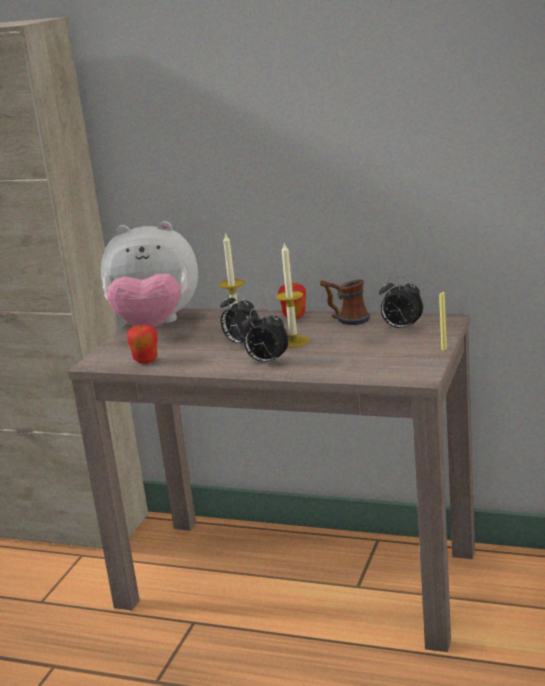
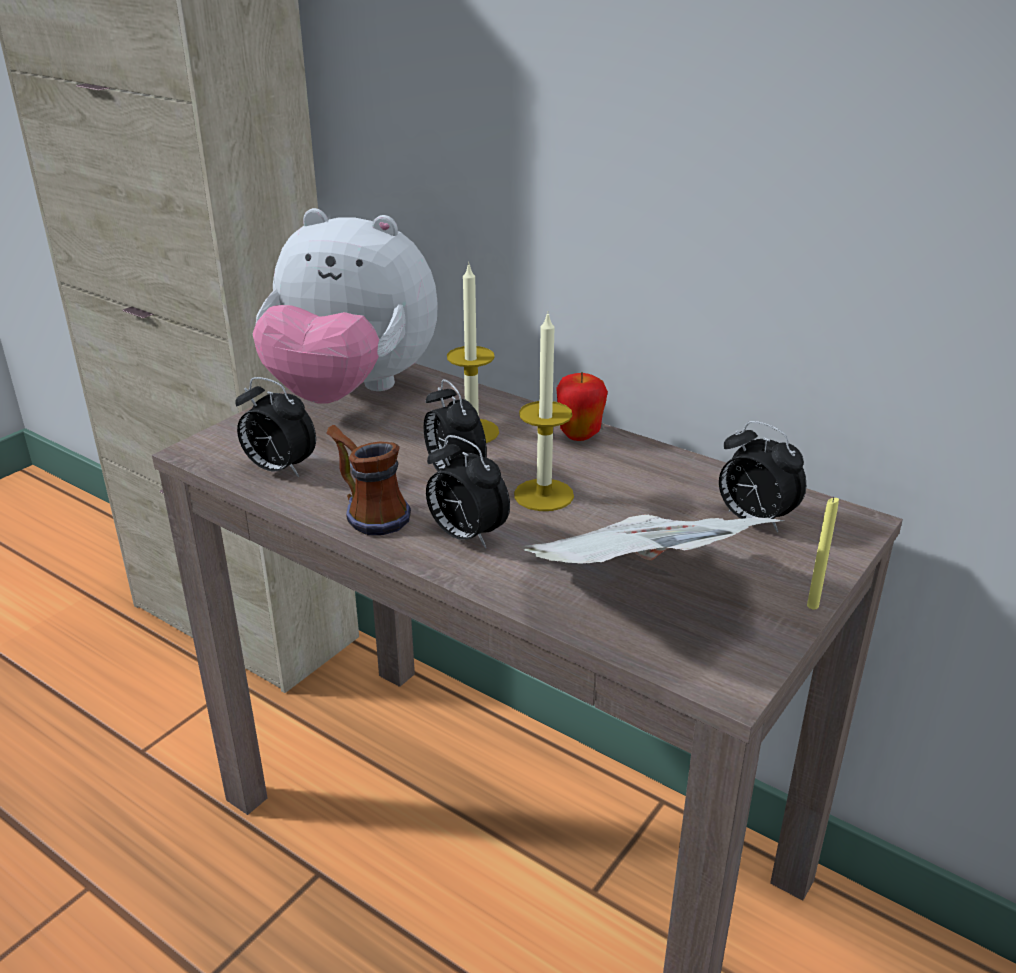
camera: 15 degrees right, 10 degrees up
apple [127,323,158,364] -> alarm clock [236,377,316,477]
mug [320,279,370,325] -> mug moved to [326,425,411,535]
none -> newspaper [524,515,786,563]

